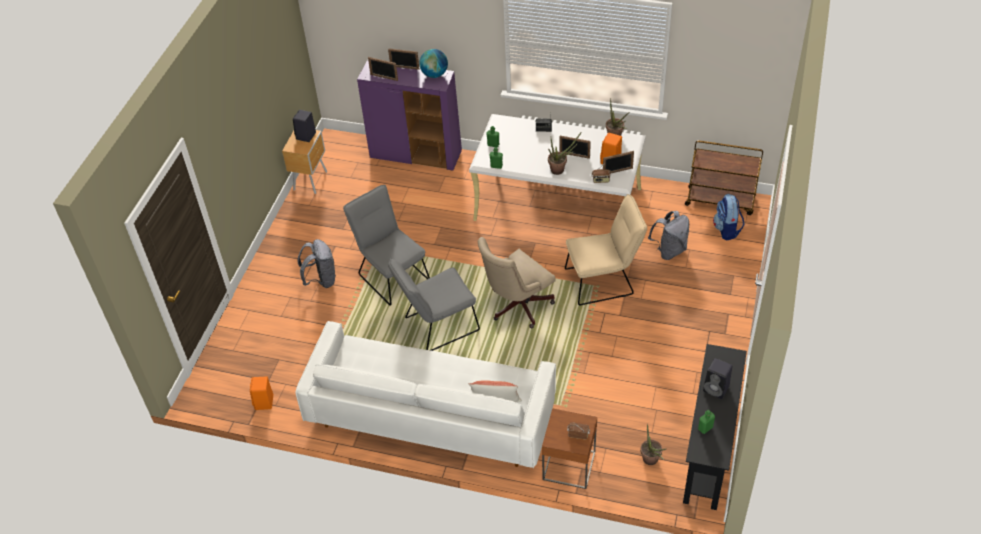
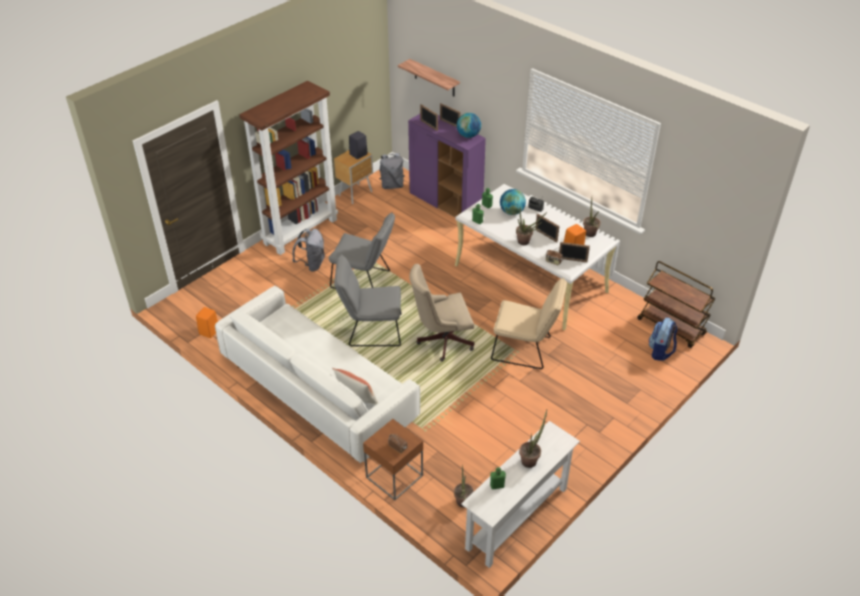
camera: 25 degrees right, 5 degrees down
grey chair [343,185,430,306] -> grey chair turned 120 degrees clockwise [328,212,395,289]
grey backpack [648,211,689,260] -> grey backpack moved to [379,153,405,189]
black console table [683,344,747,510] -> white console table [461,421,580,568]
black speaker [703,358,733,399] -> potted plant [519,410,547,468]
none -> brown bookcase [239,81,338,255]
none -> shelf [398,59,460,97]
none -> globe [500,189,526,215]

